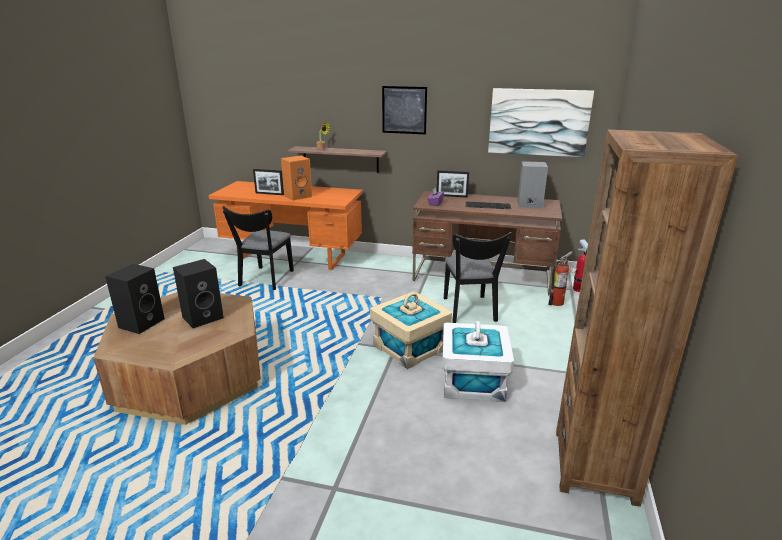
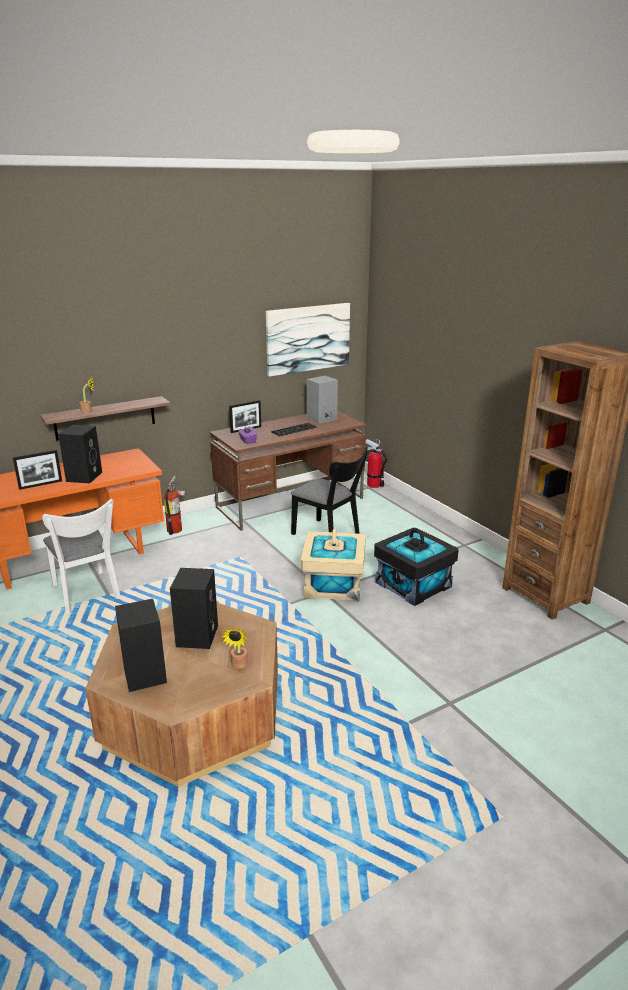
camera: 45 degrees left, 0 degrees up
black chair [223,206,294,290] -> white chair [42,499,121,614]
orange speaker [281,155,312,201] -> black speaker [58,425,102,483]
picture [382,86,427,134] -> none
white storage box [442,321,514,402] -> black storage box [374,528,458,606]
fire extinguisher [548,251,578,306] -> fire extinguisher moved to [164,476,186,535]
none -> potted plant [222,628,248,669]

